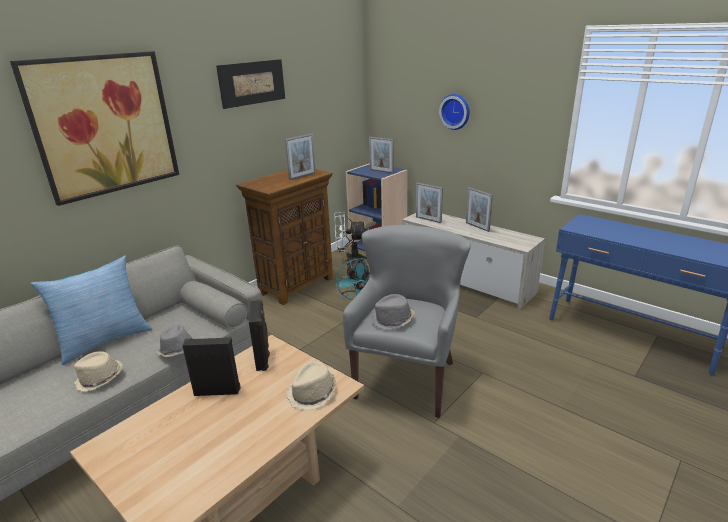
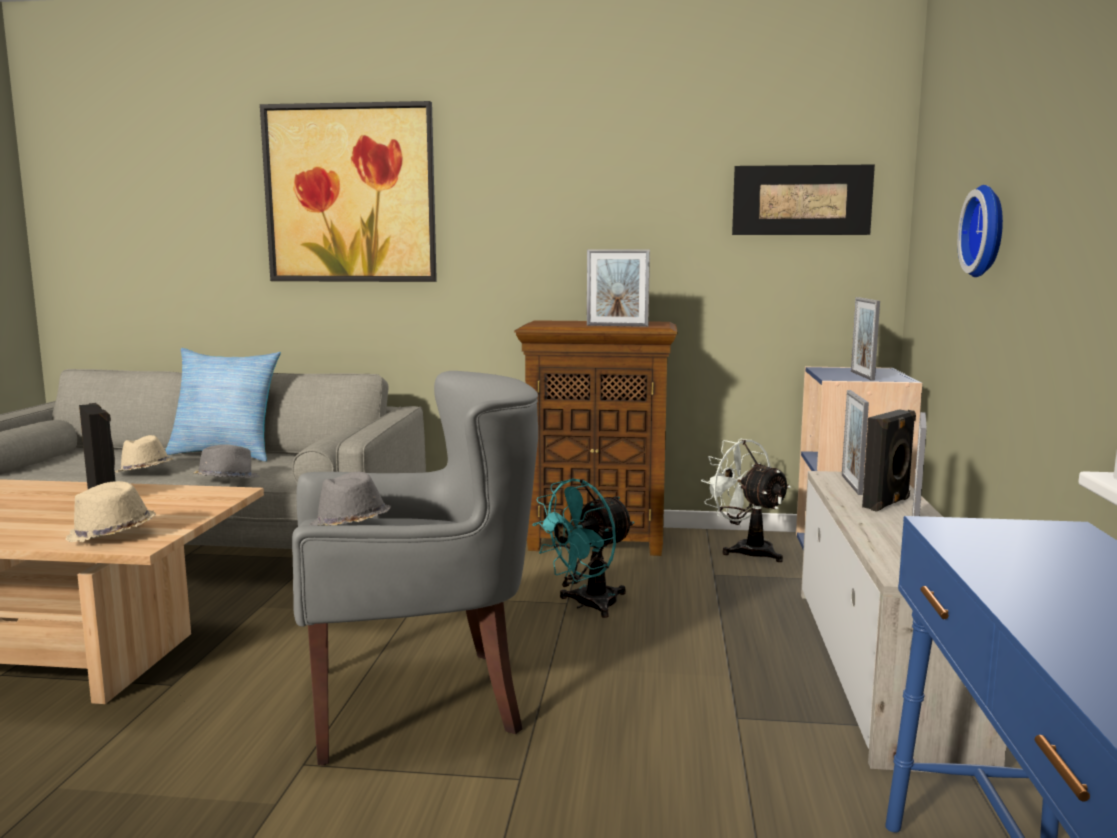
camera: 55 degrees right, 15 degrees down
picture [216,59,285,109] -> picture moved to [732,164,875,235]
black speaker [249,299,270,371] -> black speaker moved to [862,410,916,512]

